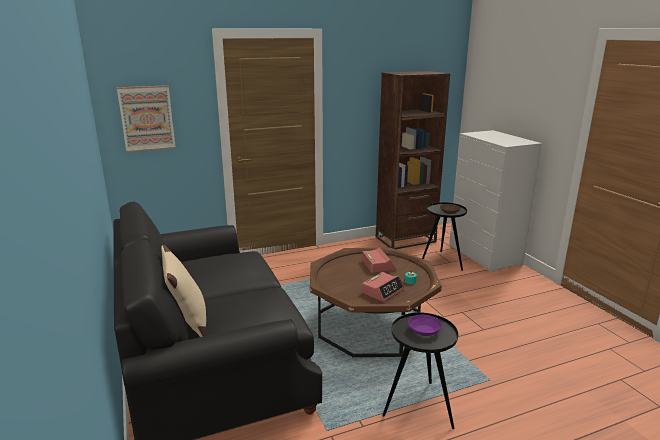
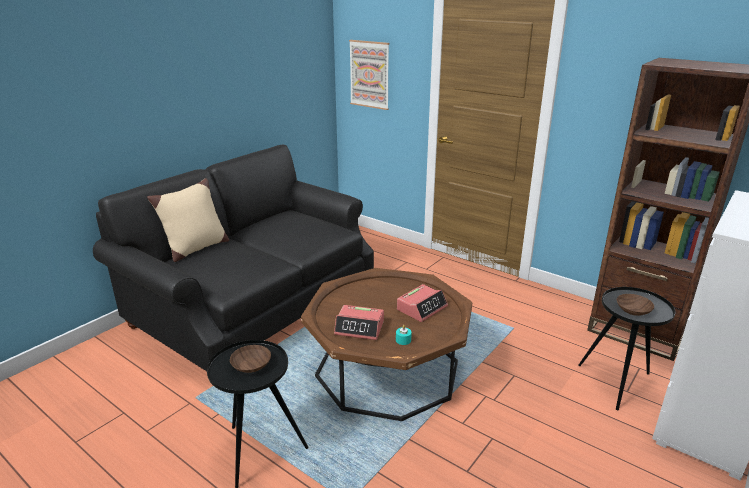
camera: 60 degrees right, 5 degrees up
purple bowl [408,314,442,336] -> brown bowl [230,345,271,373]

